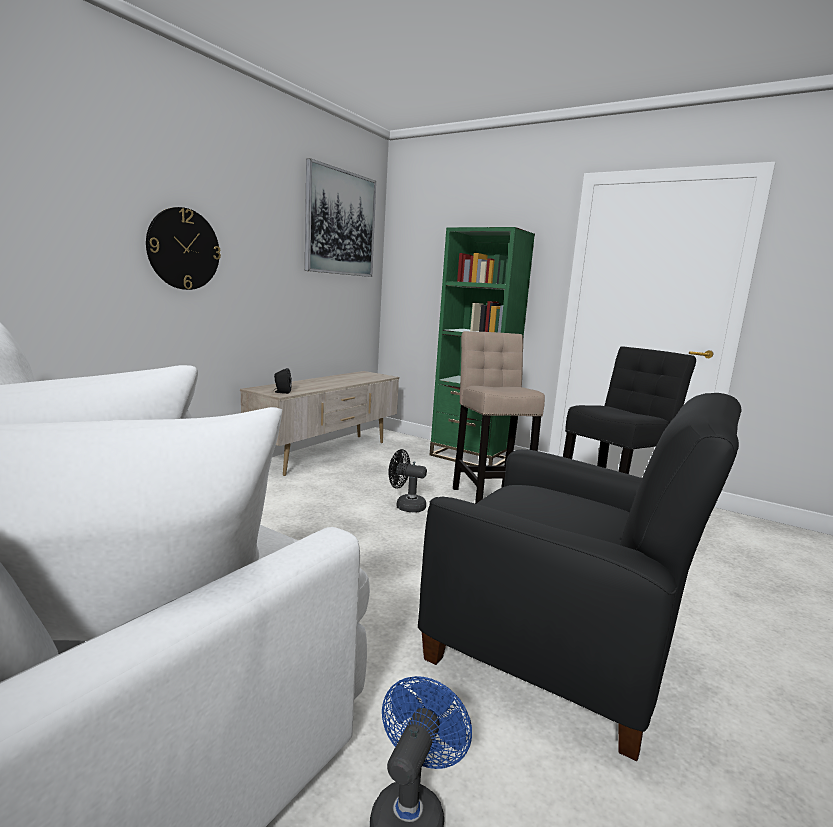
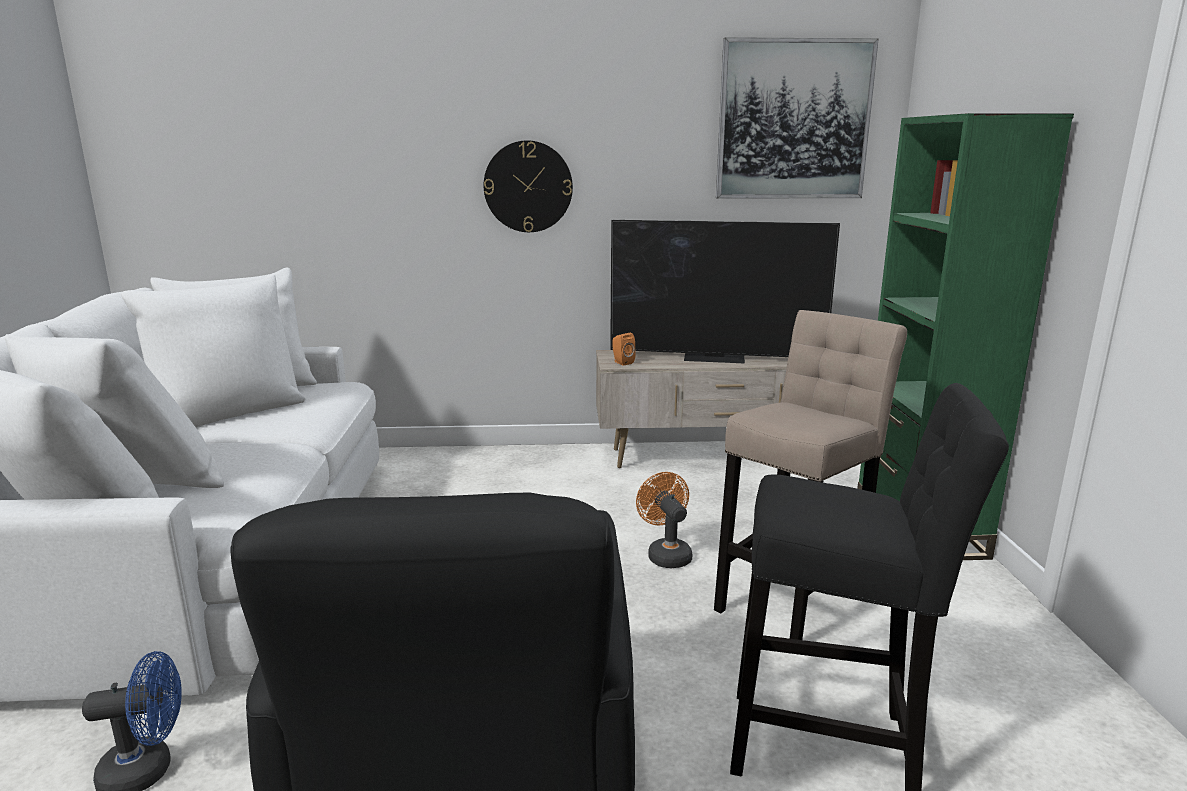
camera: 55 degrees right, 5 degrees up
black speaker [273,368,292,394] -> orange speaker [612,333,636,366]
black fan [388,449,427,513] -> orange fan [636,472,692,568]
none -> television [610,220,840,363]

